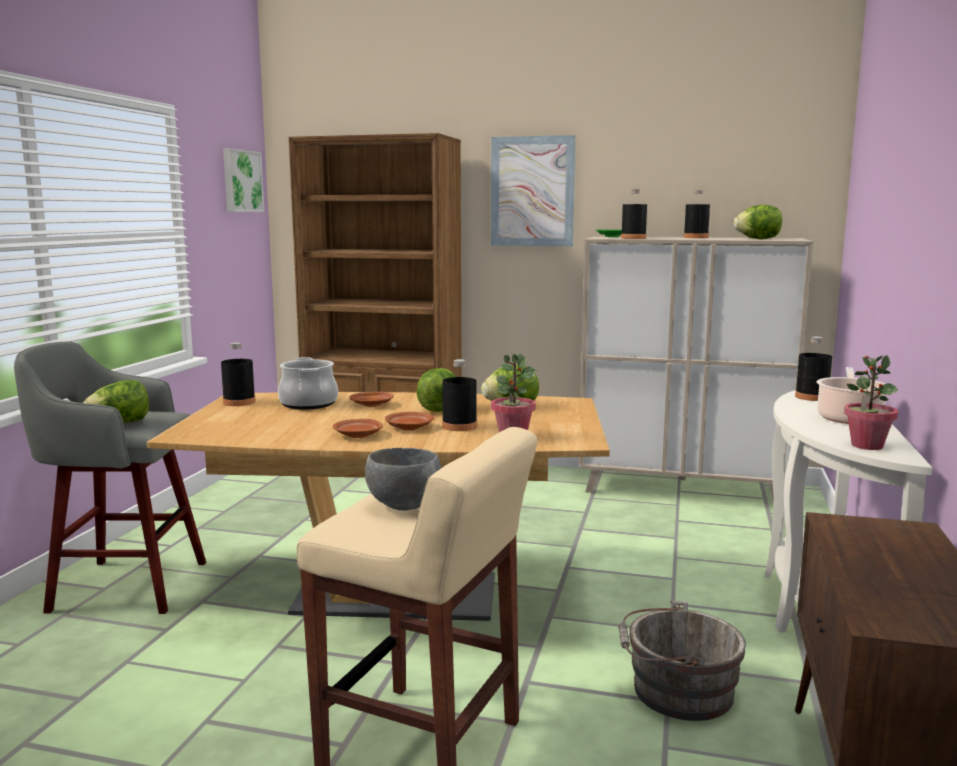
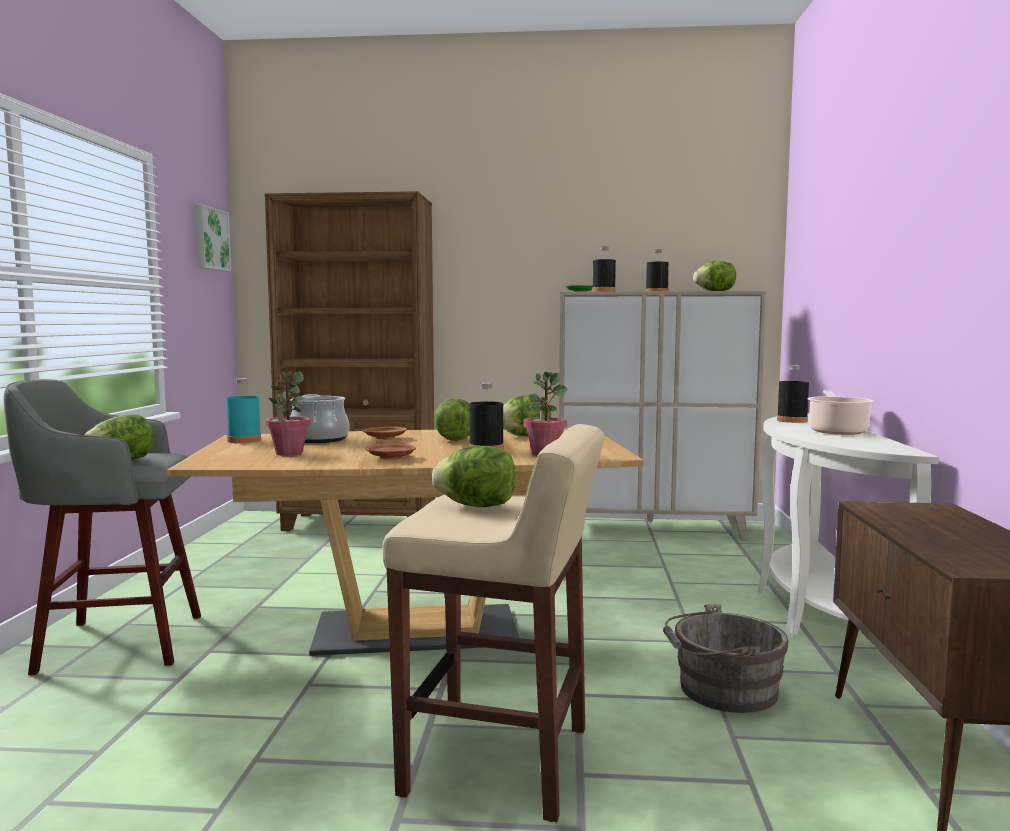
camera: 10 degrees left, 5 degrees down
black bottle [221,343,256,406] -> turquoise bottle [226,378,261,443]
grey bowl [365,448,441,511] -> lettuce [432,446,515,507]
brown plate [385,412,434,431] -> none
picture [491,135,576,246] -> none
potted plant [844,355,898,450] -> potted plant moved to [266,371,311,456]

